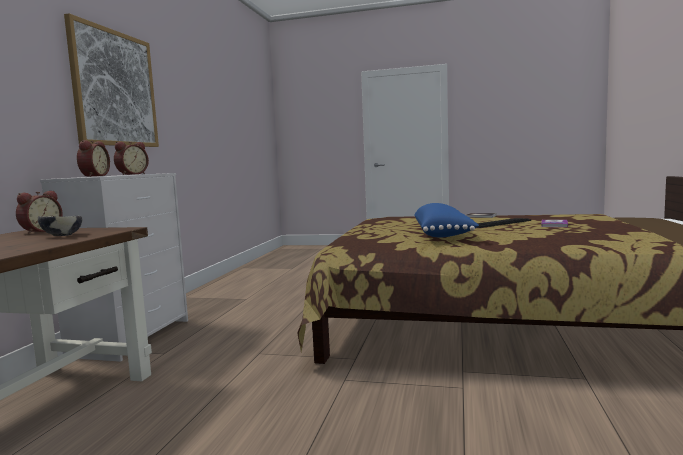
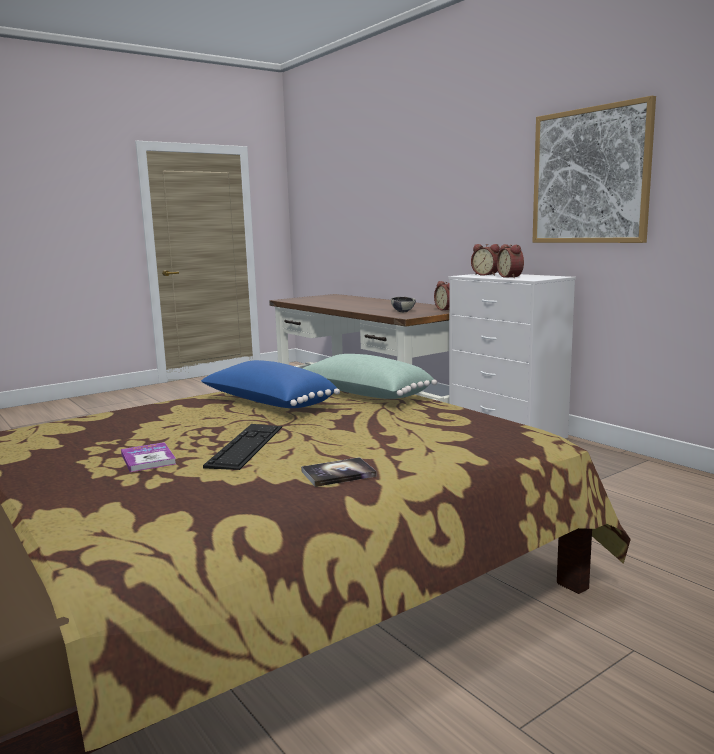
camera: 130 degrees right, 5 degrees up
none -> green pillow [302,354,437,399]

